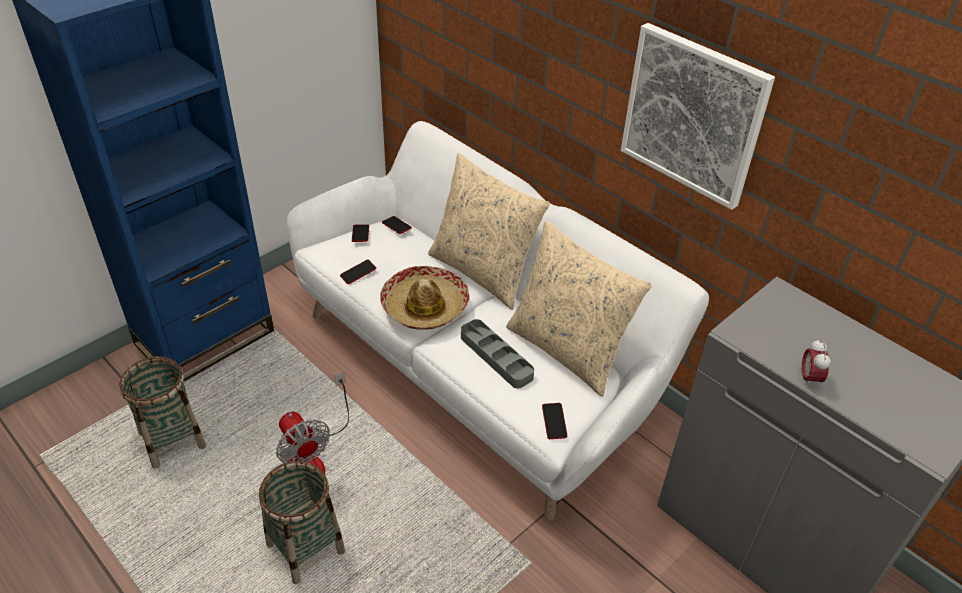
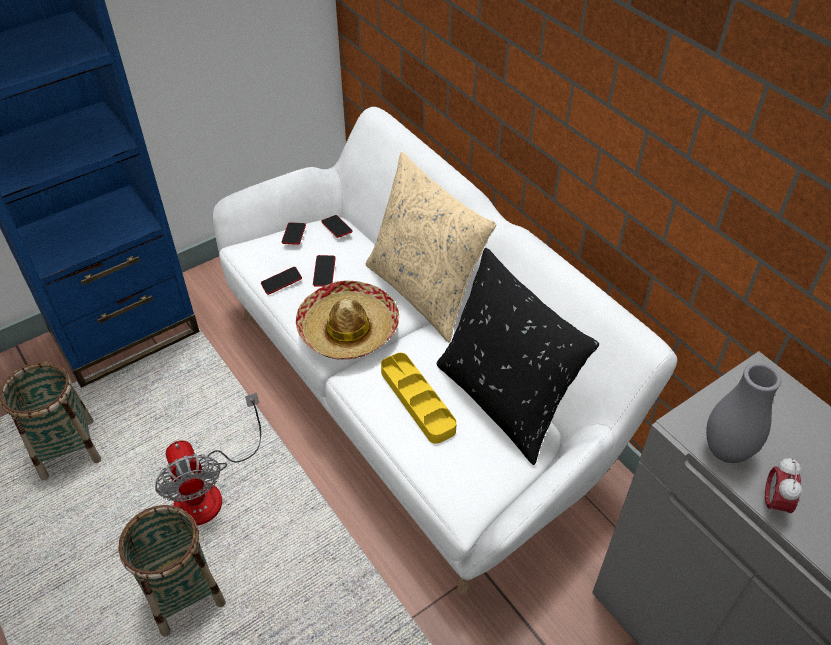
camera: 10 degrees right, 5 degrees up
grey tray [461,319,534,388] -> yellow tray [381,353,457,444]
beige pillow [506,221,652,397] -> black pillow [437,248,599,465]
phone [542,403,568,439] -> phone moved to [313,255,336,287]
picture [621,23,775,210] -> none
none -> grey vase [706,362,782,463]

